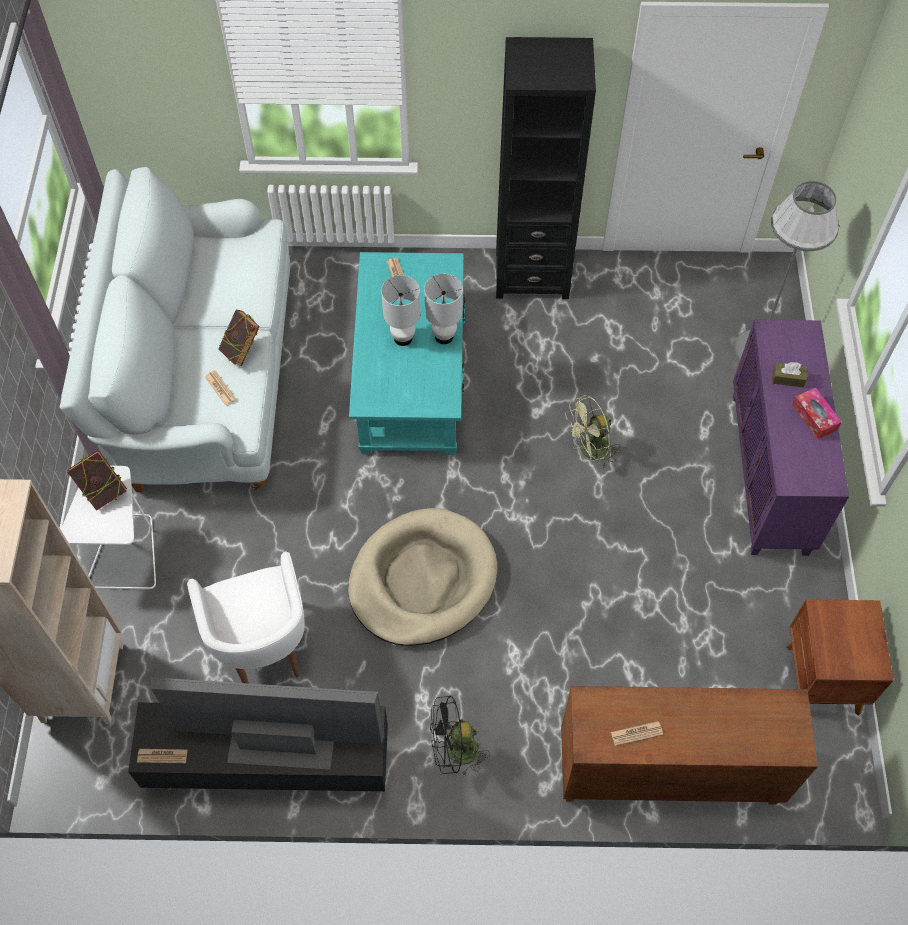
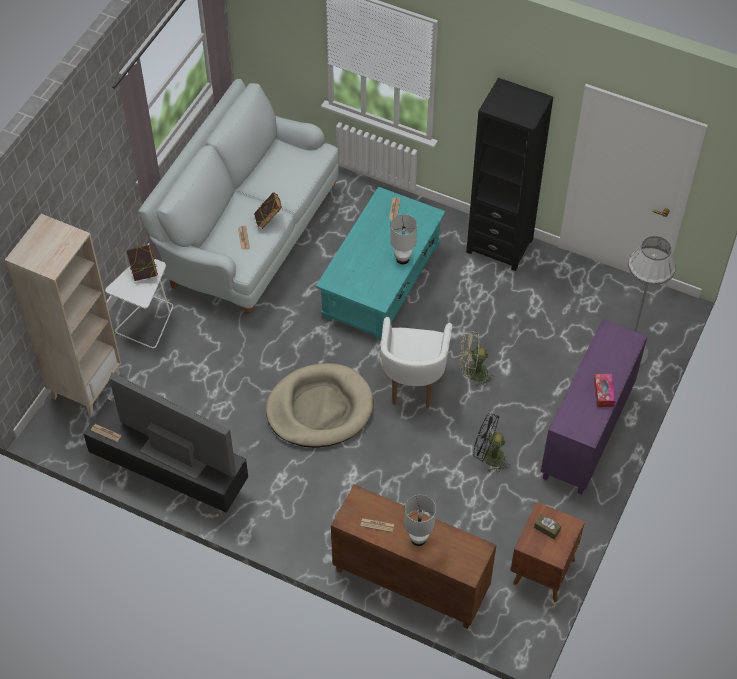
camera: 25 degrees right, 5 degrees down
white armchair [187,552,305,684] -> white armchair moved to [381,317,452,408]
white table lamp [381,275,420,346] -> white table lamp moved to [404,495,436,546]
black fan [430,696,490,777] -> black fan moved to [473,413,510,473]
brown tissue box [772,362,807,387] -> brown tissue box moved to [534,514,561,539]

